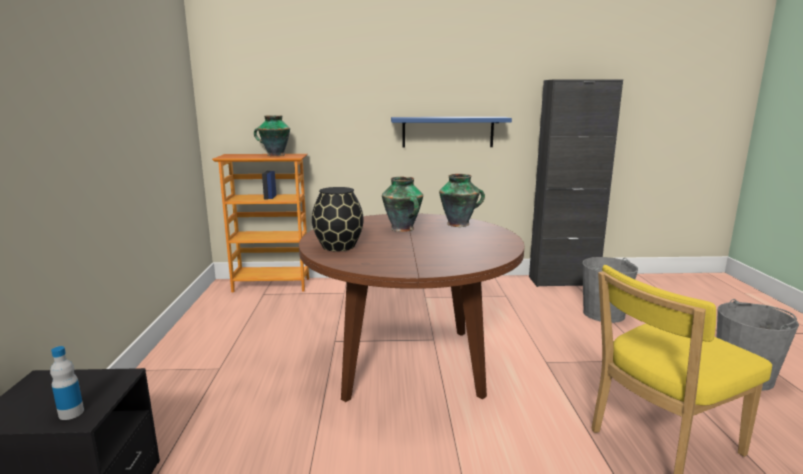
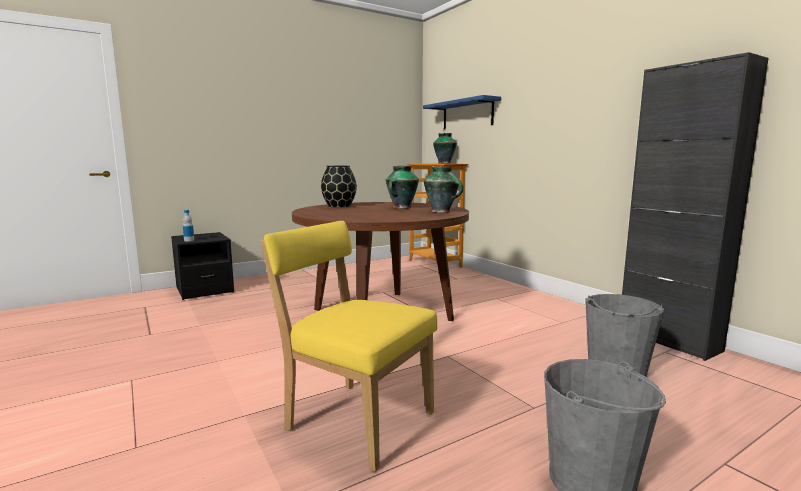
camera: 60 degrees right, 5 degrees down
blue shelf [391,117,512,148] -> blue shelf moved to [423,95,501,129]

